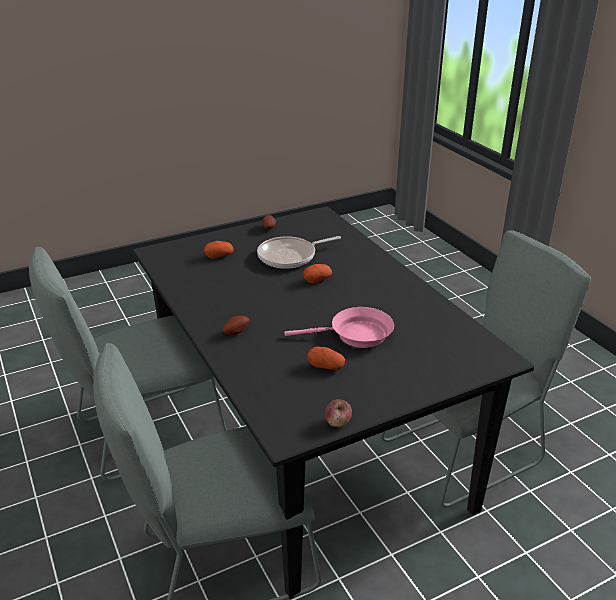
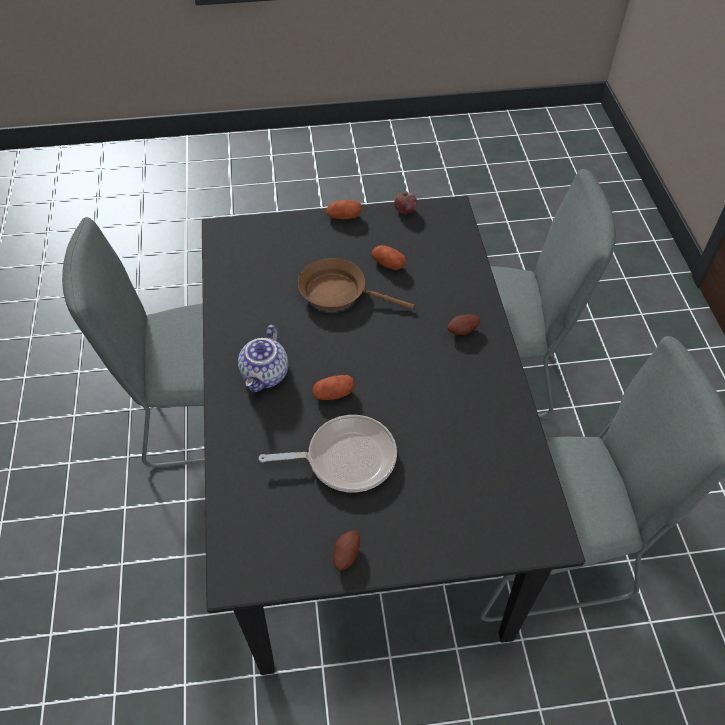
camera: 160 degrees left, 20 degrees up
potato [204,241,233,259] -> potato moved to [326,200,361,219]
pink frying pan [284,307,394,348] -> brown frying pan [298,258,414,310]
none -> teapot [238,325,288,392]

